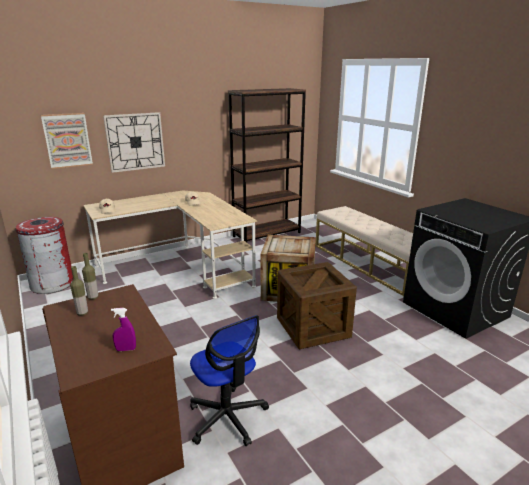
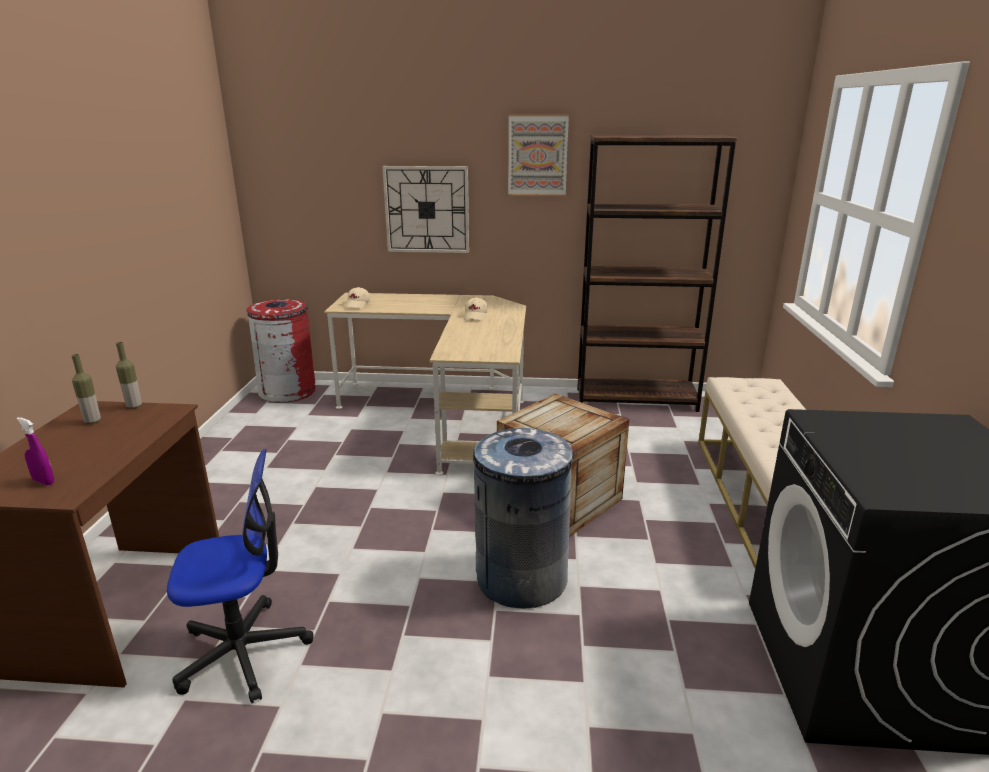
camera: 35 degrees right, 0 degrees up
picture [41,113,93,169] -> picture moved to [508,114,569,196]
office chair [190,315,269,446] -> office chair turned 105 degrees counterclockwise [167,449,313,703]
crate [277,262,357,350] -> grey trash can [473,428,573,609]

